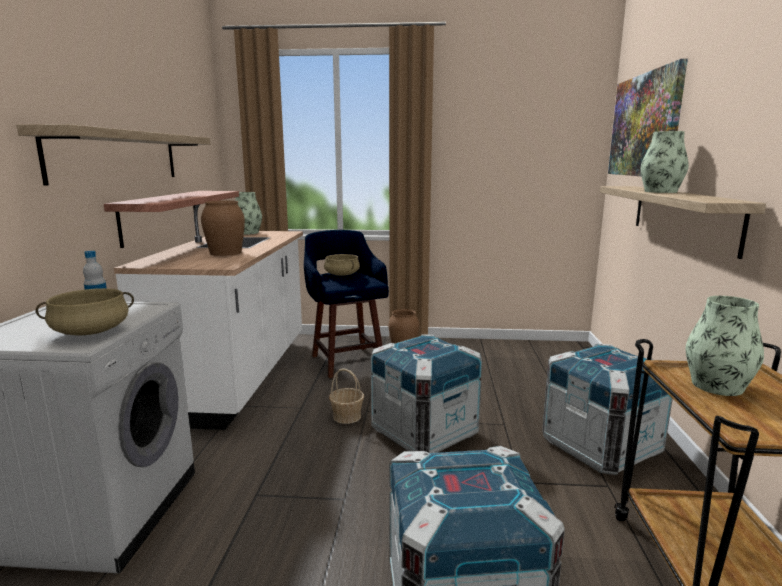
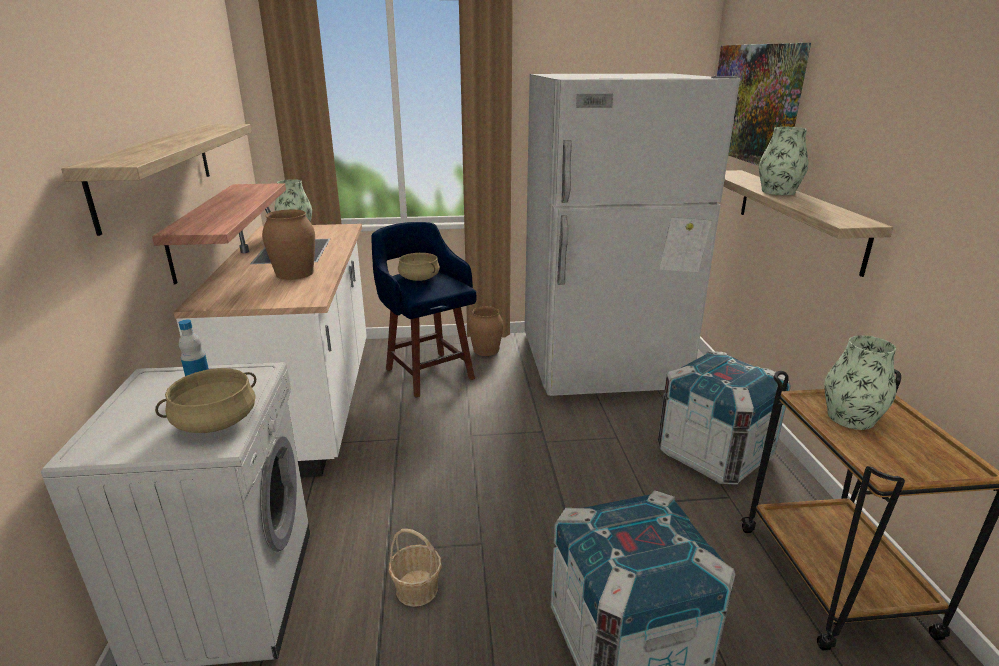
camera: 10 degrees left, 10 degrees up
basket [329,369,364,424] -> basket moved to [389,529,442,607]
crate [371,334,482,453] -> none
none -> white fridge [525,74,740,396]

